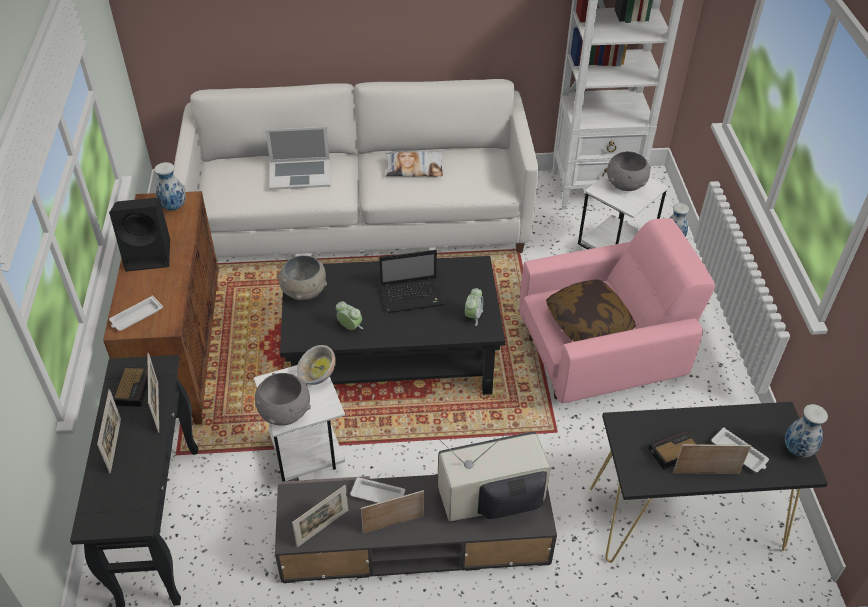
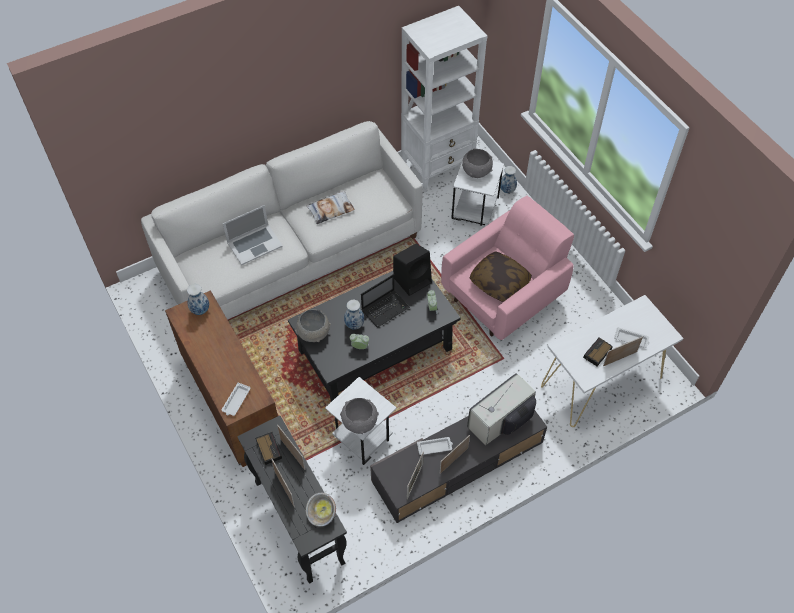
camera: 25 degrees left, 10 degrees up
black speaker [109,198,170,272] -> black speaker moved to [393,243,432,296]
bowl [297,345,336,385] -> bowl moved to [306,493,336,526]
black console table [590,402,828,563] -> white console table [541,295,684,427]
vase [785,404,828,458] -> vase moved to [344,300,364,330]

